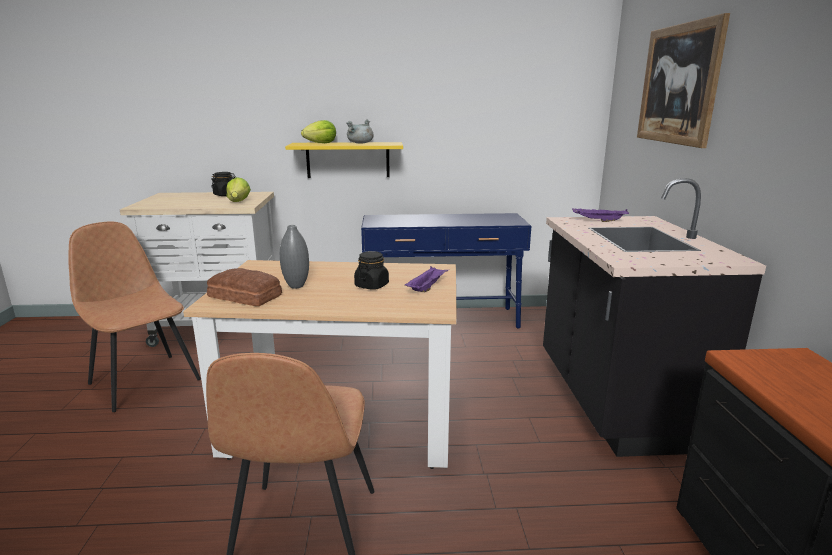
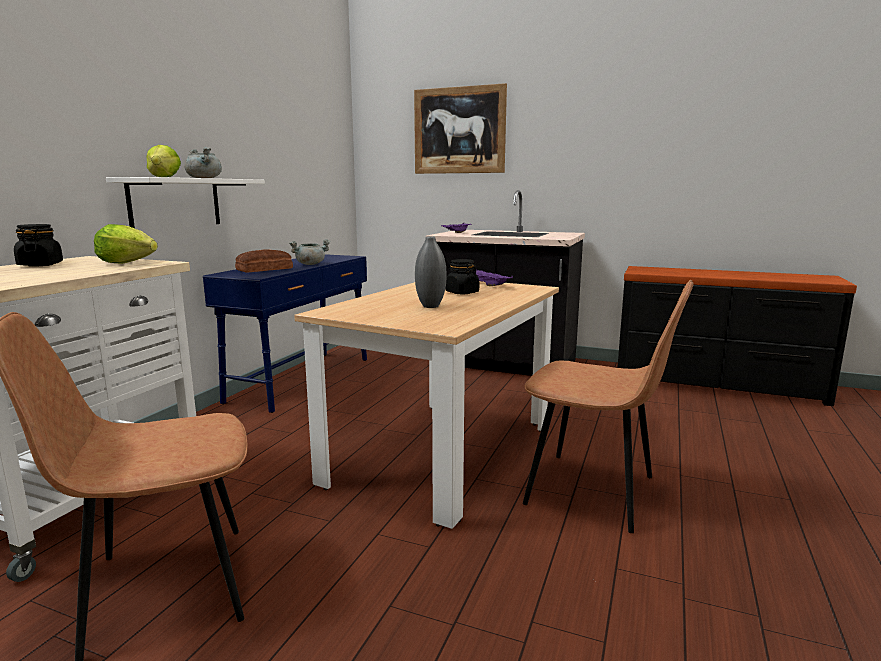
camera: 65 degrees left, 5 degrees down
bread [207,268,282,306] -> bread moved to [235,249,293,273]
yellow shelf [285,142,403,178] -> white shelf [106,177,265,229]
none -> grey cooking pot [289,239,330,265]

